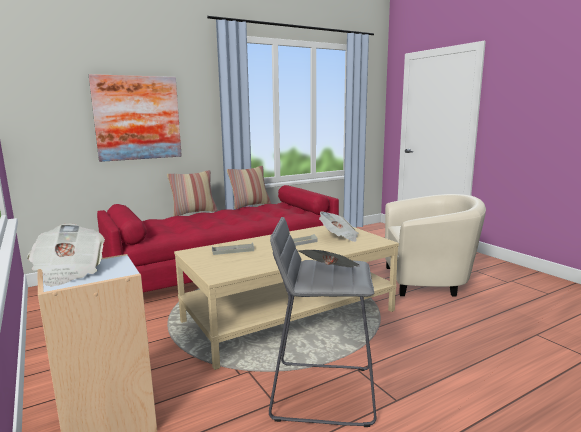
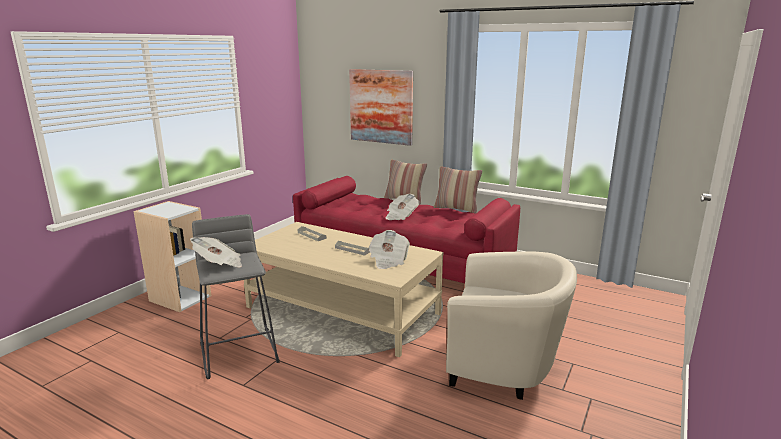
camera: 60 degrees right, 5 degrees up
newspaper [27,223,105,287] -> newspaper moved to [386,194,419,220]
beige armchair [385,194,486,297] -> beige armchair turned 45 degrees counterclockwise [446,251,577,400]

